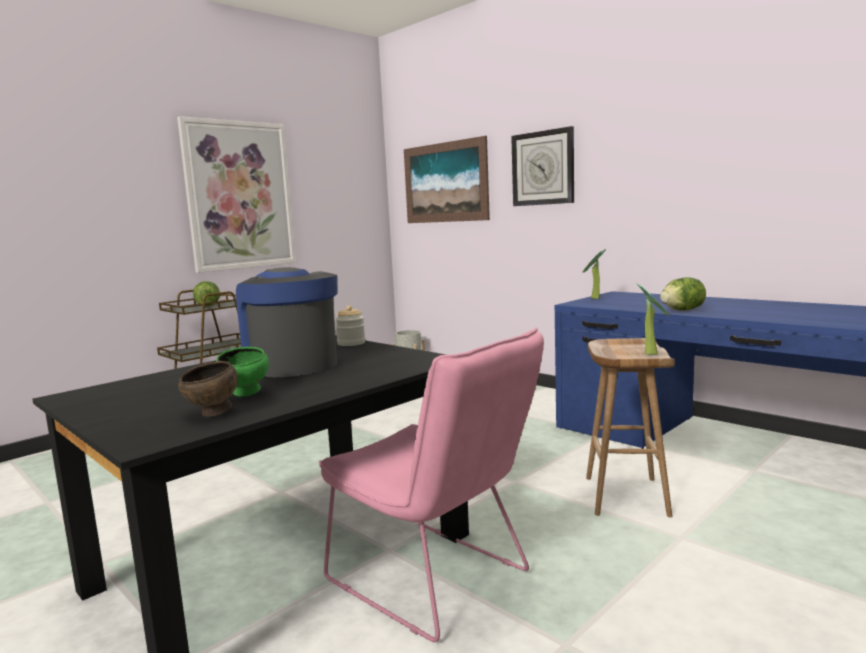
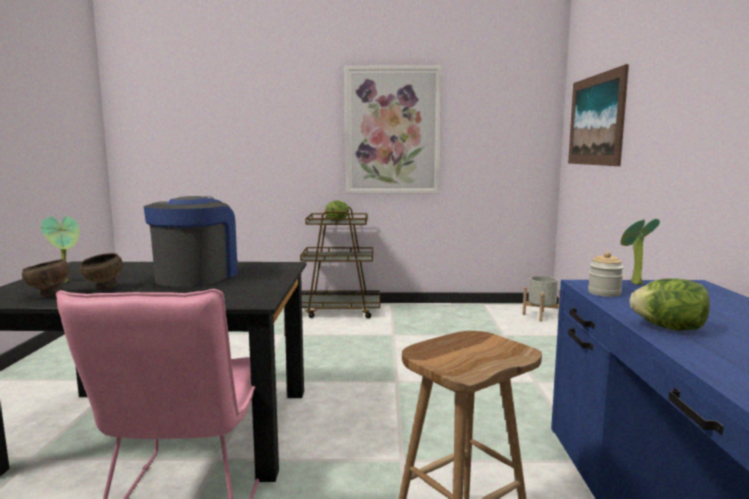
camera: 45 degrees right, 0 degrees up
green bowl [216,347,269,397] -> brown bowl [80,253,123,291]
jar [335,306,365,346] -> jar moved to [588,252,624,297]
wall clock [511,126,574,206] -> none
potted plant [636,283,669,355] -> potted plant moved to [41,216,80,283]

